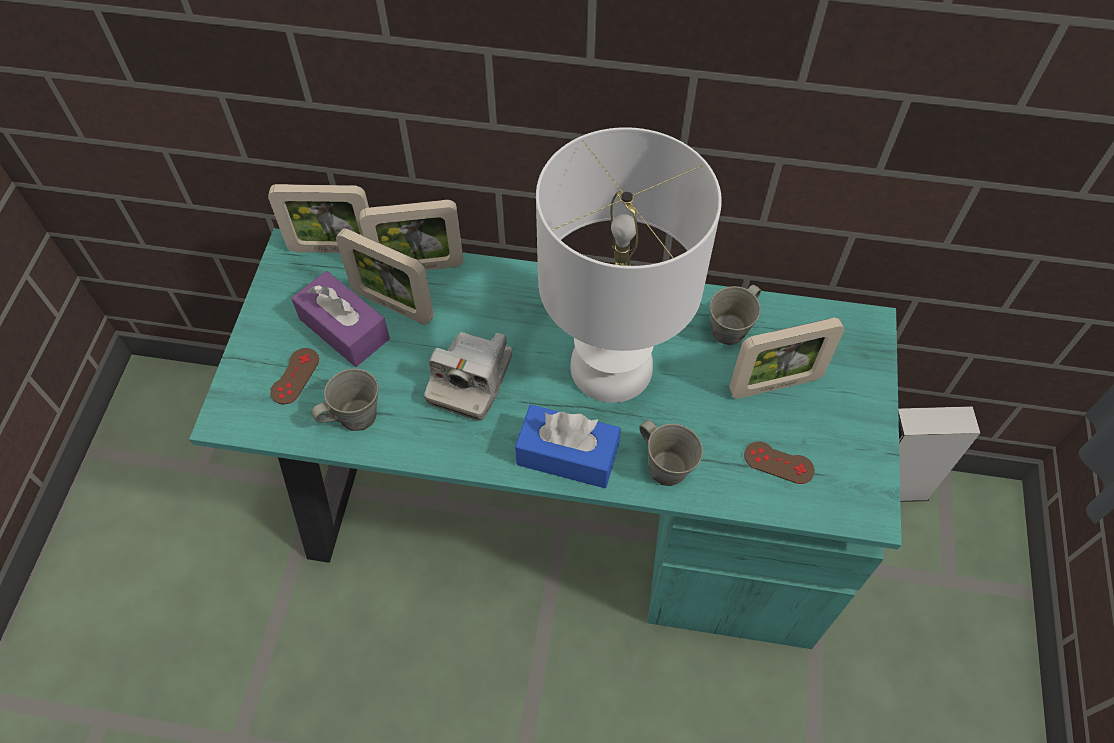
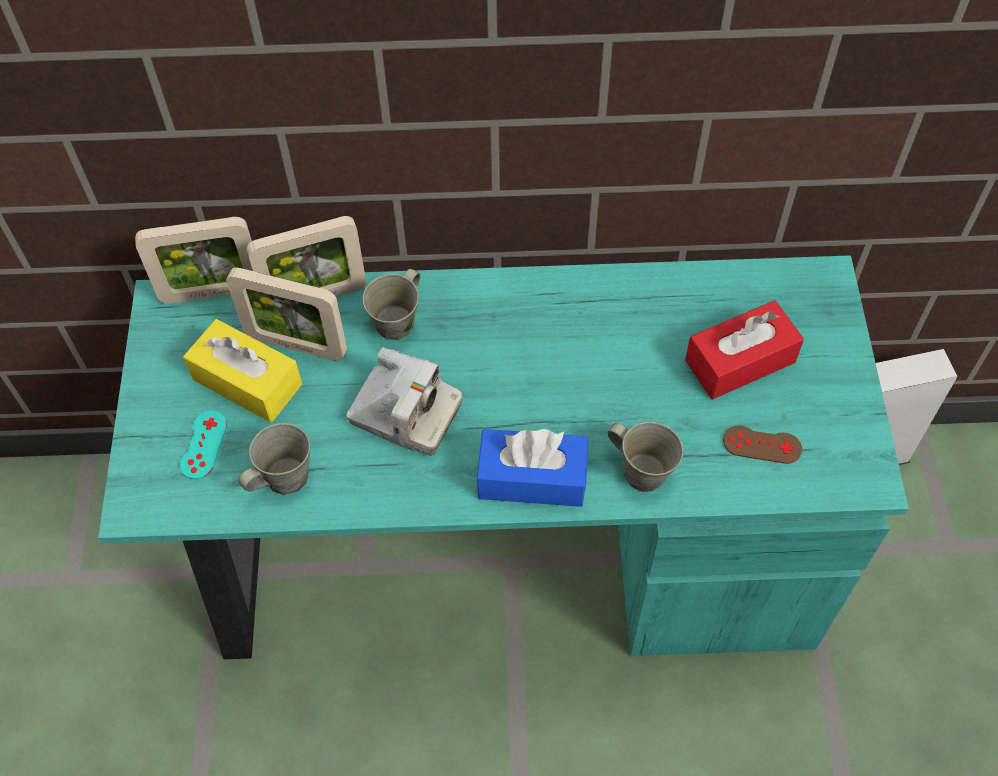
camera: 10 degrees left, 0 degrees up
brown game controller [270,348,319,404] -> turquoise game controller [179,410,227,479]
purple tissue box [291,271,390,367] -> yellow tissue box [183,319,302,423]
camera [425,332,512,421] -> camera turned 75 degrees counterclockwise [347,347,463,456]
white table lamp [536,127,722,403] -> none
grey mug [710,285,761,345] -> grey mug moved to [362,269,420,340]
picture frame [729,317,844,399] -> red tissue box [685,300,804,399]

